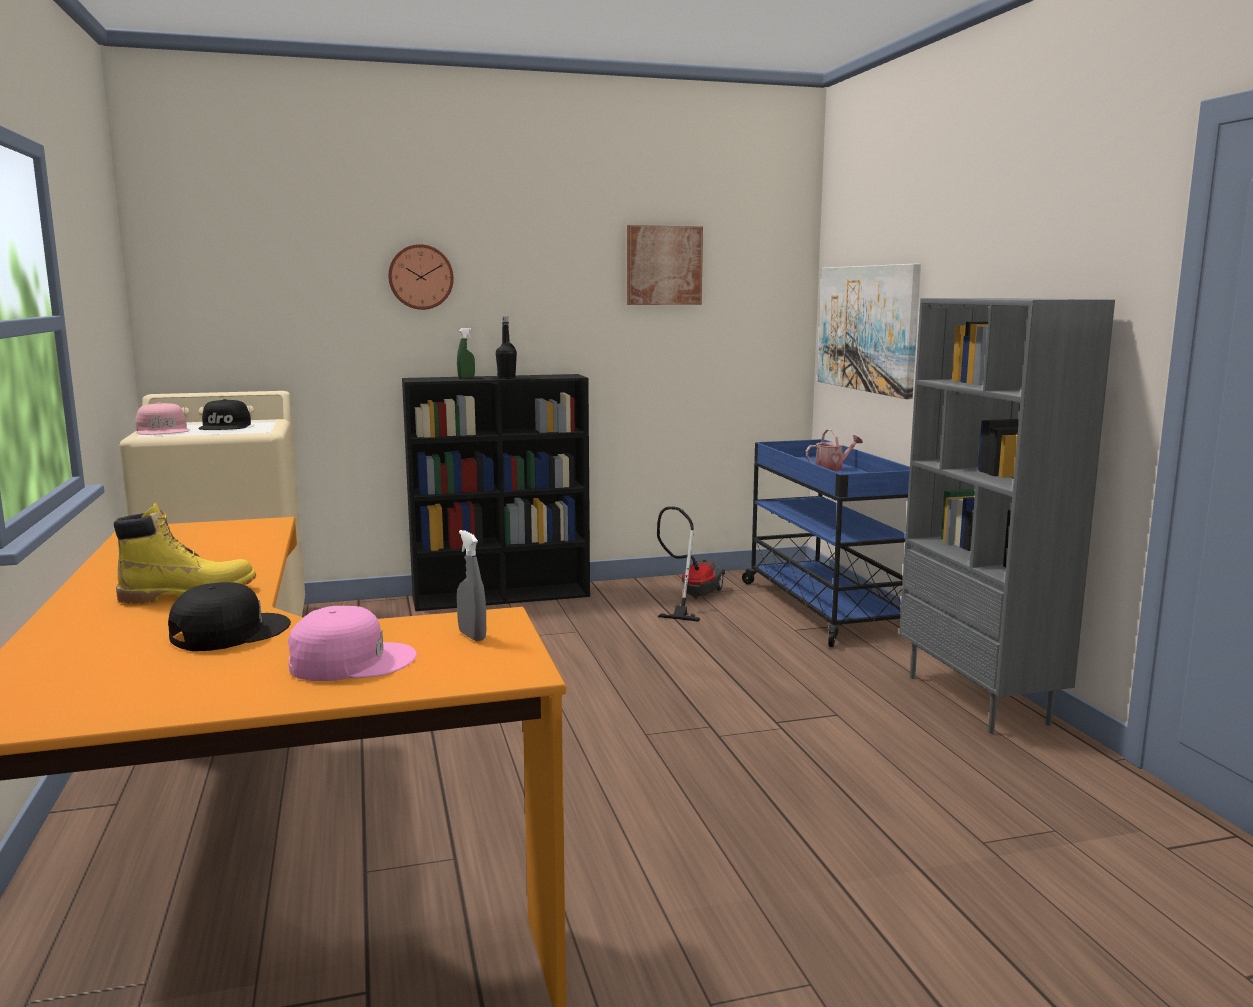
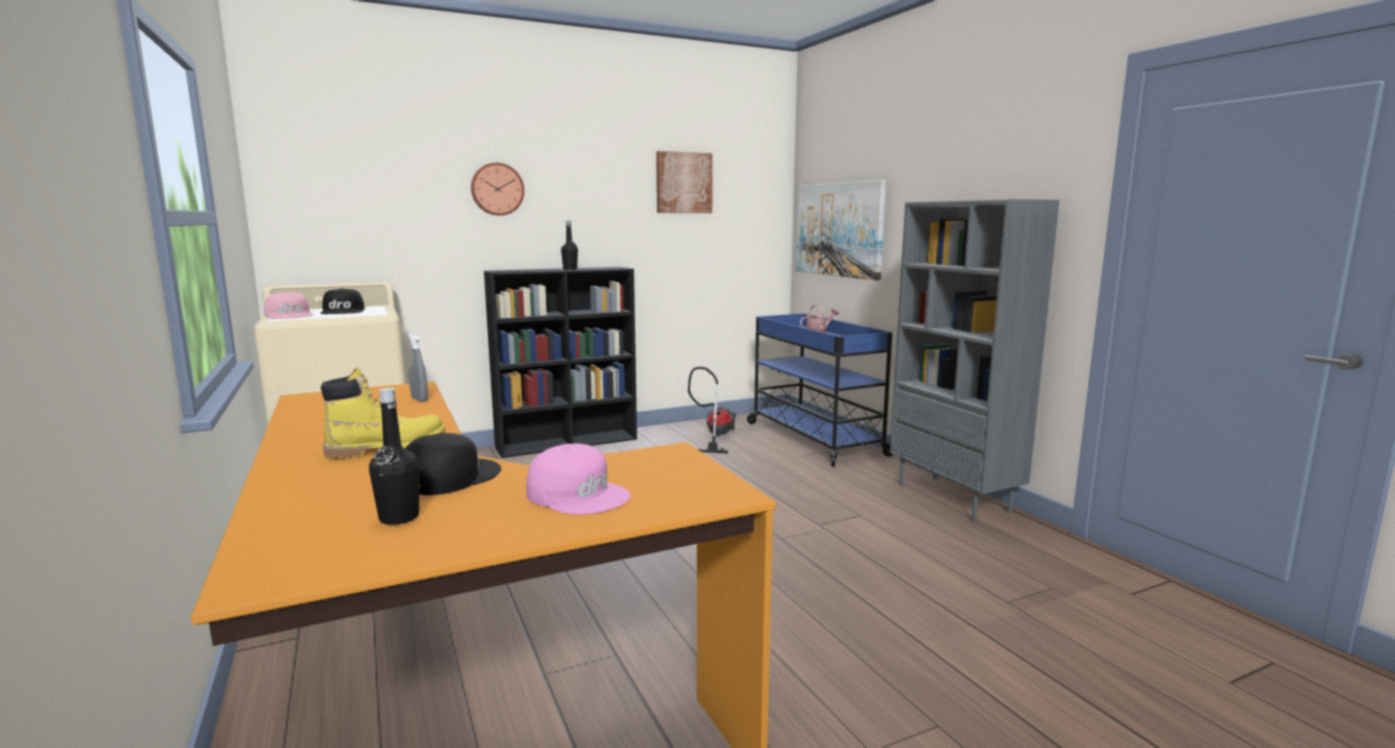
camera: 10 degrees left, 0 degrees up
pink cap [288,606,417,681] -> pink cap turned 60 degrees clockwise [526,444,631,515]
green spray bottle [457,328,475,379] -> none
grey spray bottle [457,530,486,641] -> grey spray bottle moved to [408,334,428,402]
none -> black bottle [369,388,419,525]

